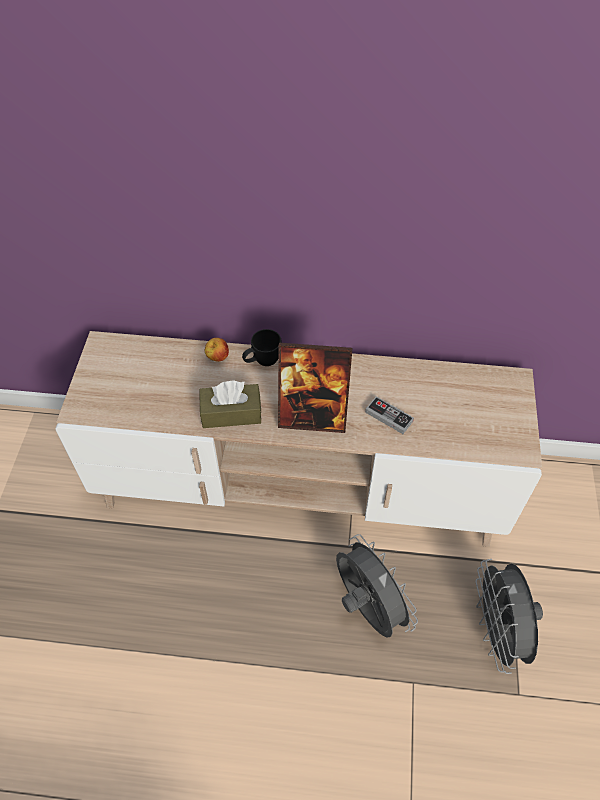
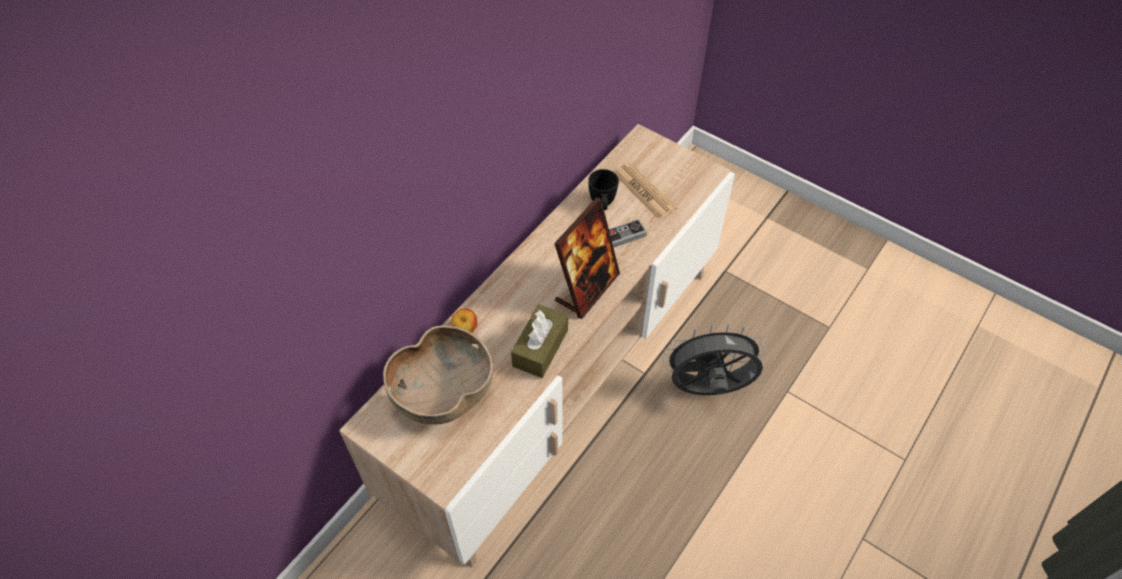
camera: 60 degrees left, 0 degrees up
black mug [242,329,281,366] -> black mug moved to [588,169,619,210]
grey fan [475,559,543,674] -> none
none -> brown bowl [383,325,494,425]
none -> newspaper [615,162,677,219]

